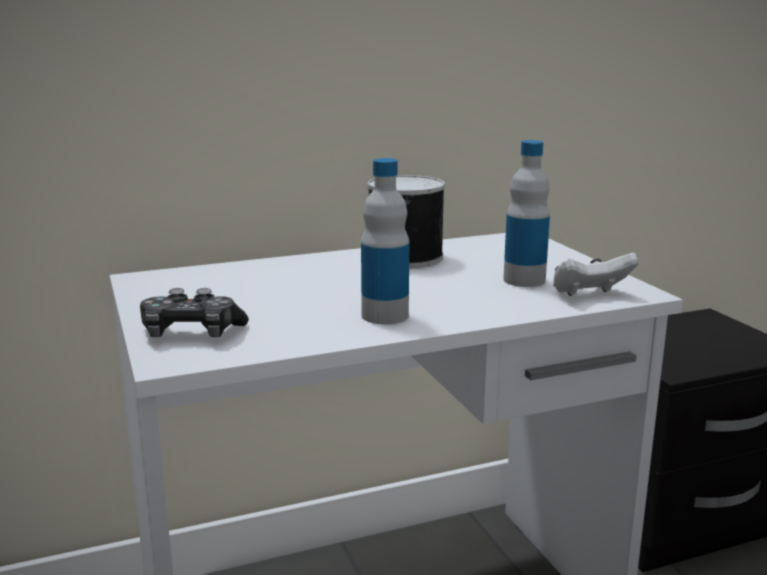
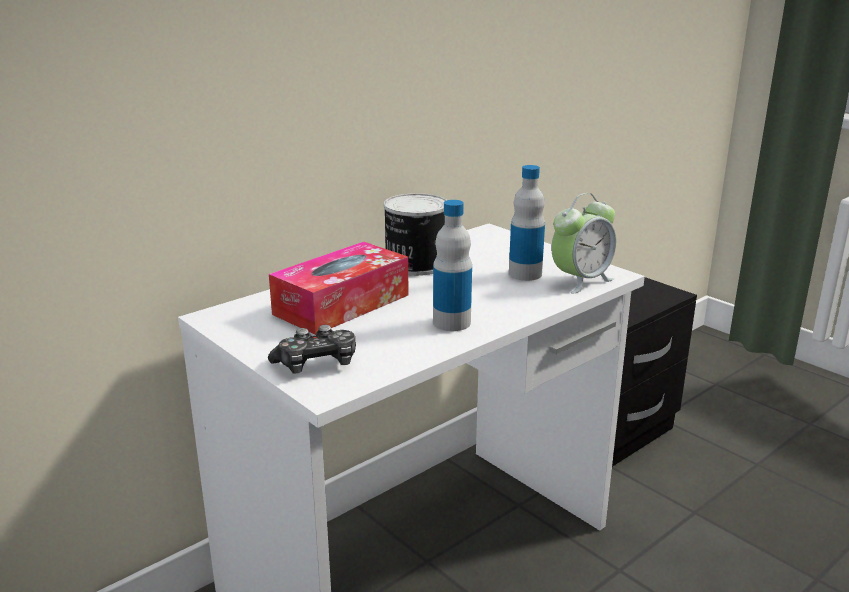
camera: 20 degrees left, 5 degrees up
white game controller [553,253,639,296] -> alarm clock [551,193,616,294]
none -> tissue box [269,242,408,335]

